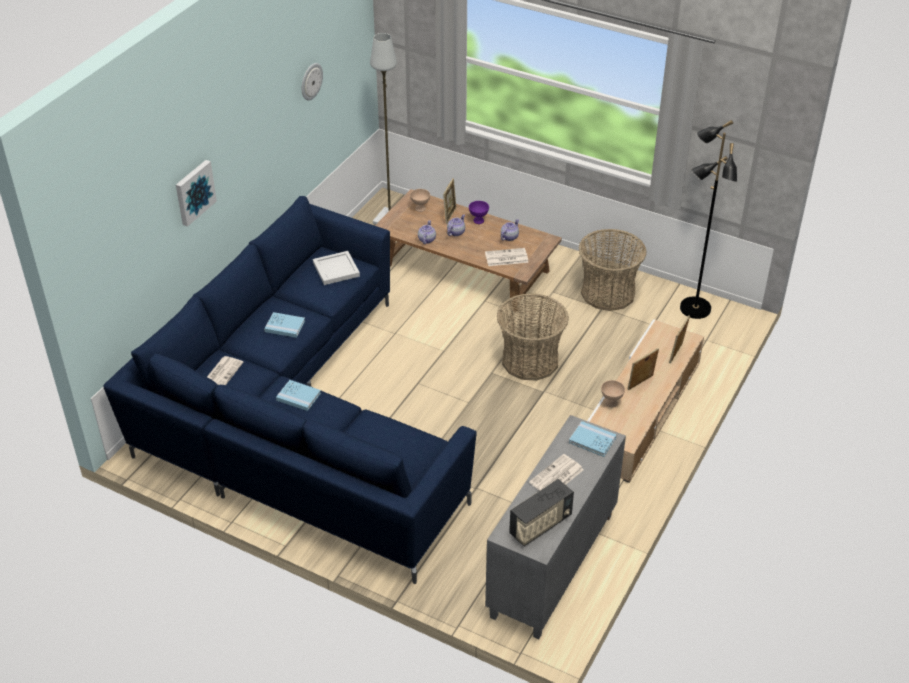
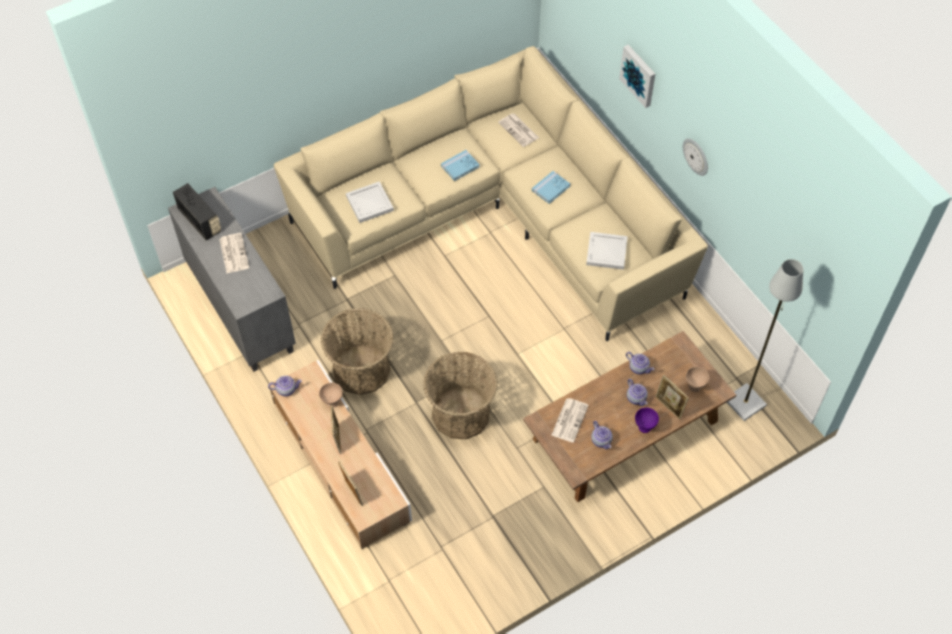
camera: 120 degrees right, 15 degrees up
blue sofa [104,196,477,584] -> beige sofa [274,46,708,341]
wall clock [302,63,323,100] -> wall clock moved to [683,138,708,176]
radio [509,479,574,546] -> radio turned 150 degrees clockwise [173,183,221,240]
blue book [569,421,616,457] -> none
basket [578,229,647,311] -> basket moved to [321,308,394,395]
black floor lamp [680,120,737,319] -> none
none -> teapot [268,376,302,396]
none -> white tray [346,181,394,223]

